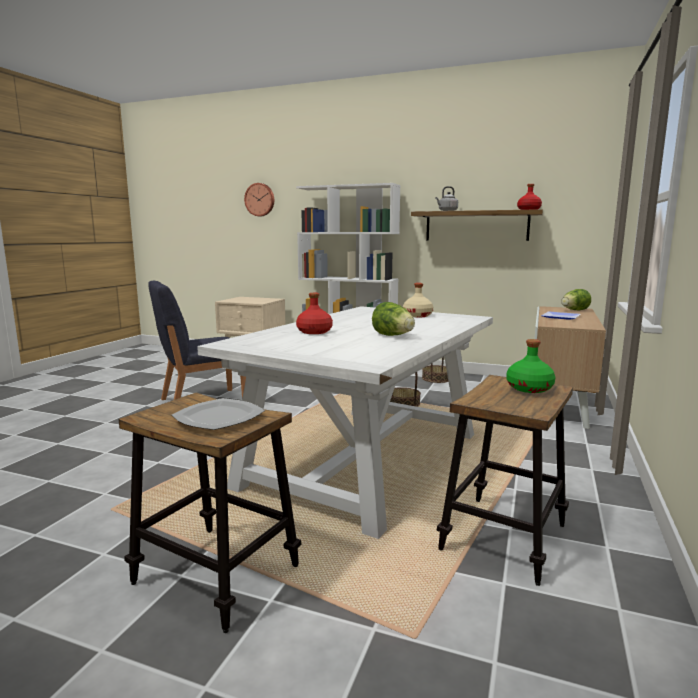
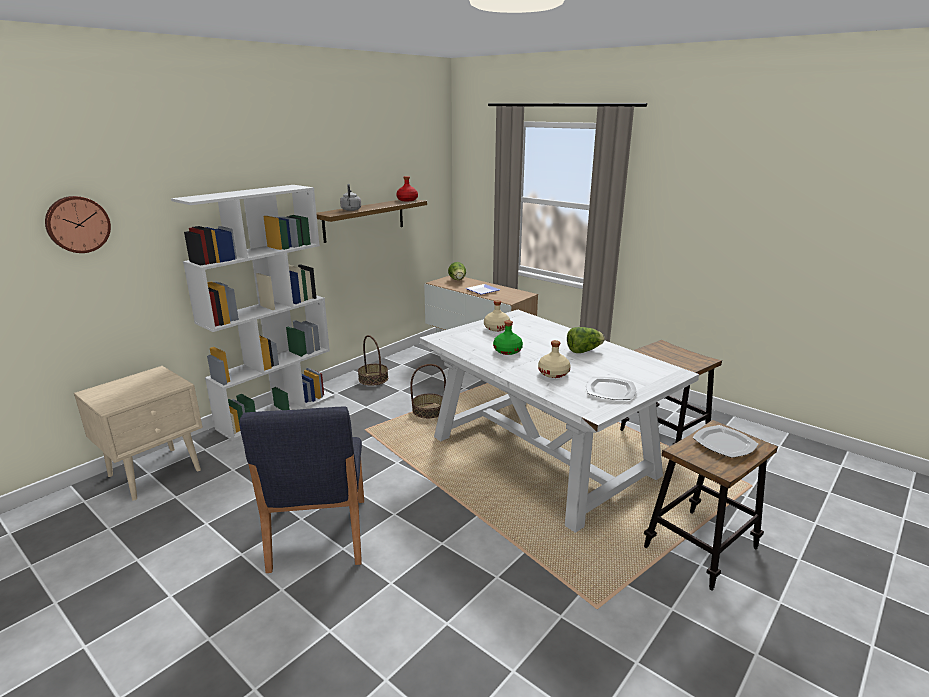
camera: 70 degrees left, 10 degrees up
red bottle [296,293,333,334] -> beige bottle [538,340,571,378]
green bottle [506,339,555,393] -> green bottle moved to [493,320,523,355]
none -> plate [586,377,636,400]

